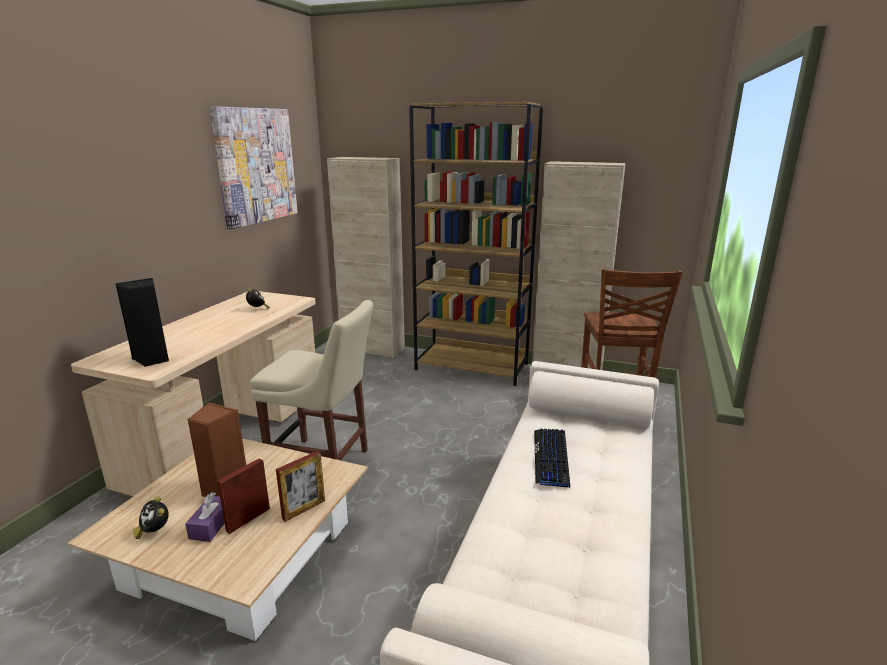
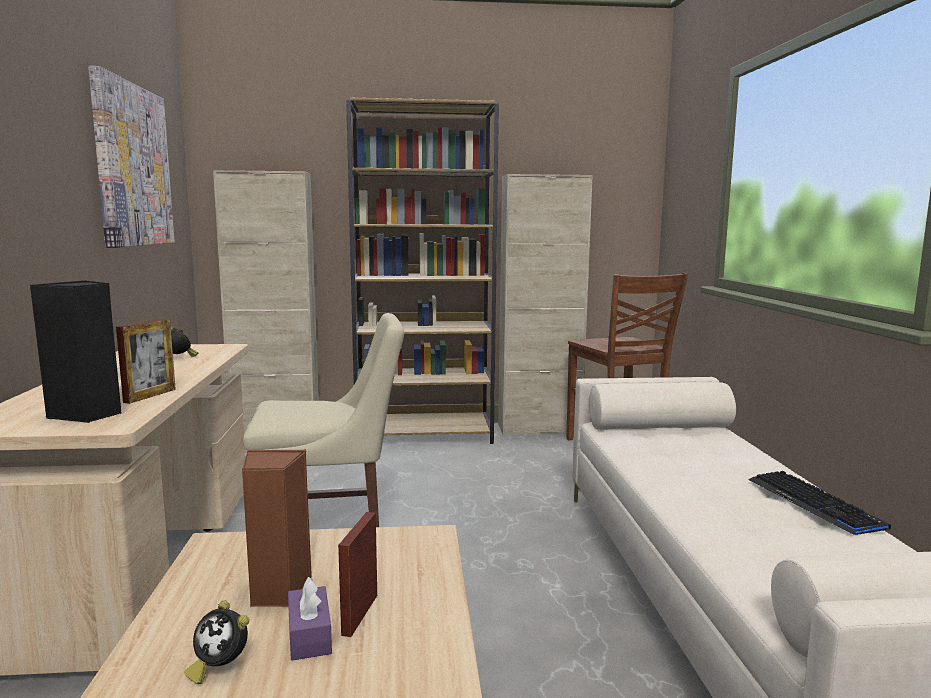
camera: 25 degrees left, 10 degrees down
picture frame [276,451,325,522] -> picture frame moved to [116,319,176,404]
keyboard [534,429,570,488] -> keyboard moved to [749,471,891,535]

